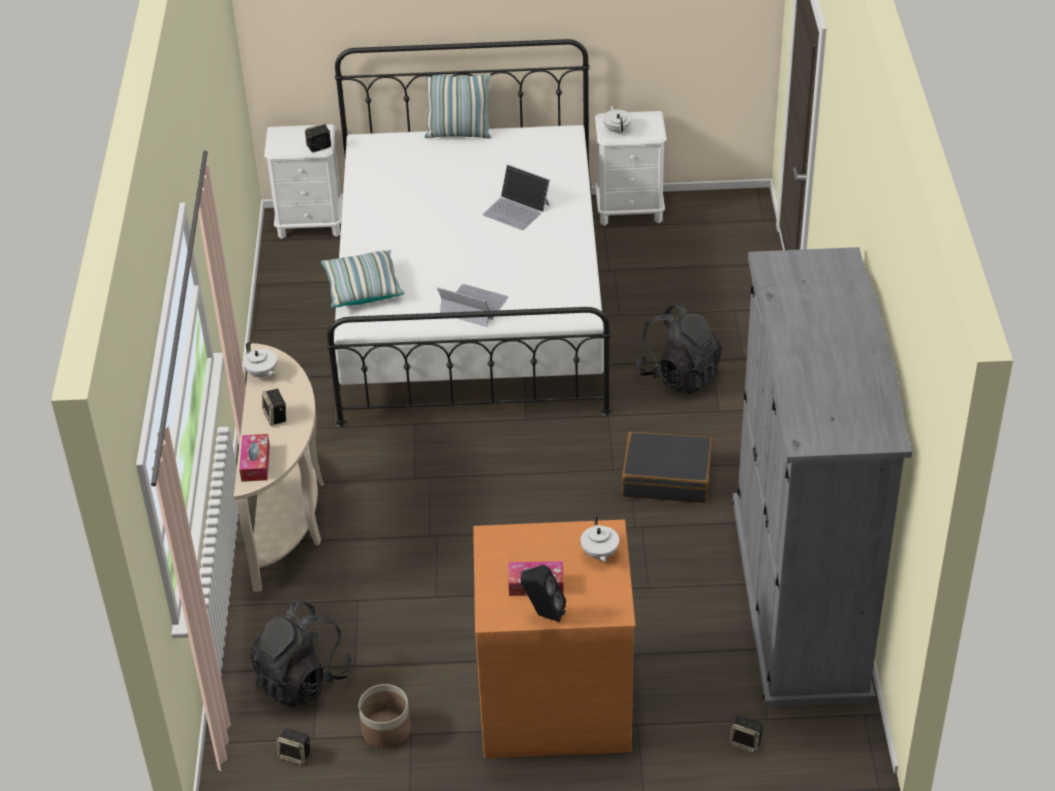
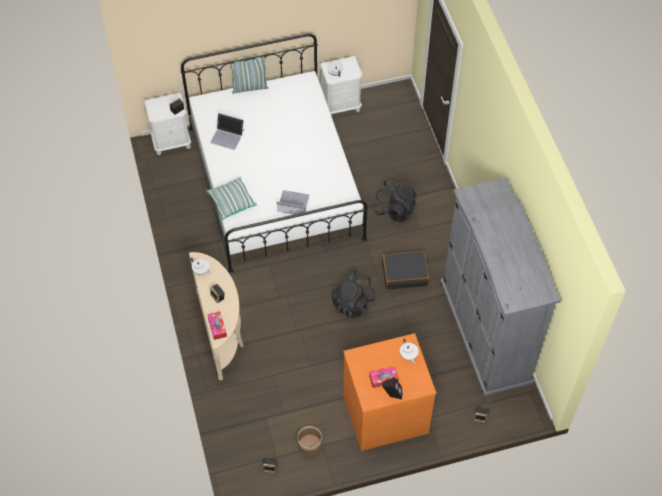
camera: 15 degrees left, 15 degrees up
black backpack [250,601,353,708] -> black backpack moved to [331,269,376,318]
laptop [483,164,550,230] -> laptop moved to [210,113,244,150]

